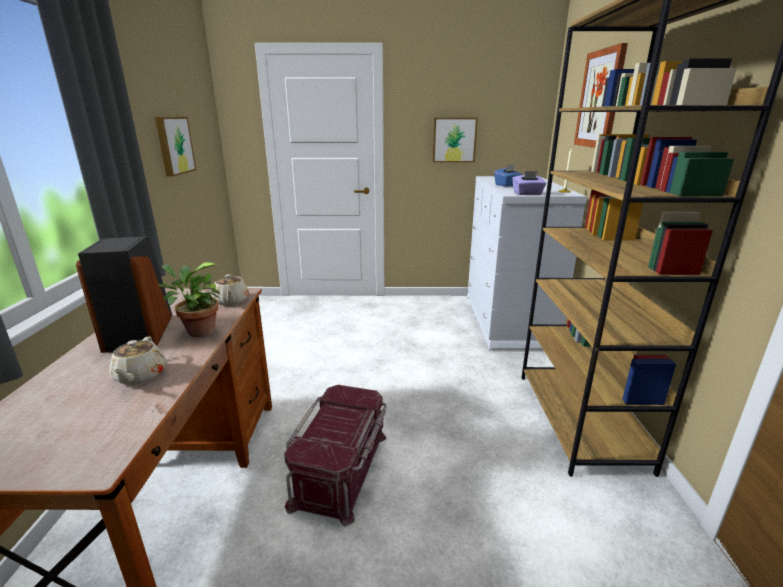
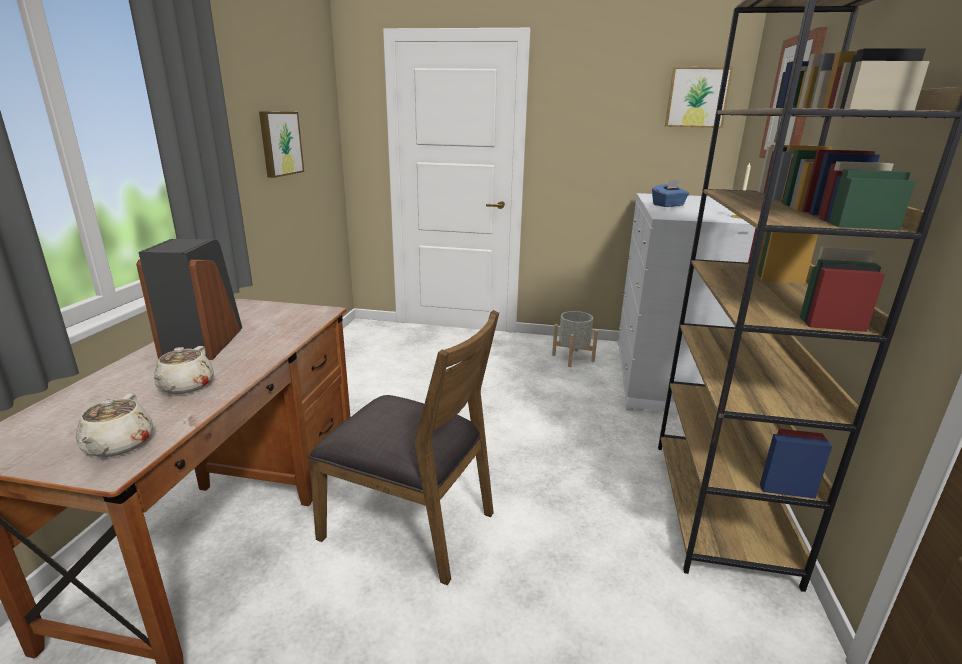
camera: 10 degrees right, 0 degrees up
potted plant [158,262,220,337] -> none
beige teapot [212,274,249,305] -> beige teapot moved to [76,393,153,457]
red storage box [284,385,387,527] -> brown chair [308,310,499,586]
picture [433,118,478,162] -> picture moved to [665,67,733,128]
purple tissue box [512,171,546,195] -> none
none -> grey planter [552,311,598,367]

